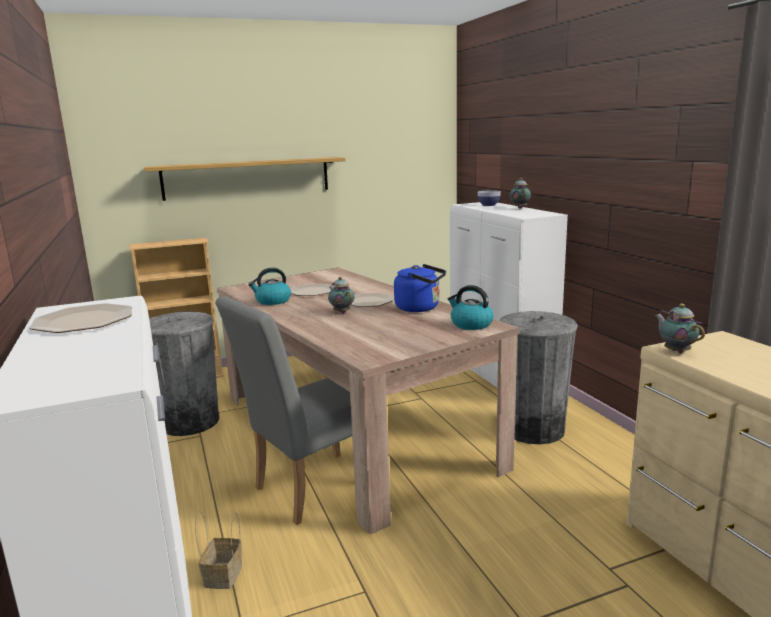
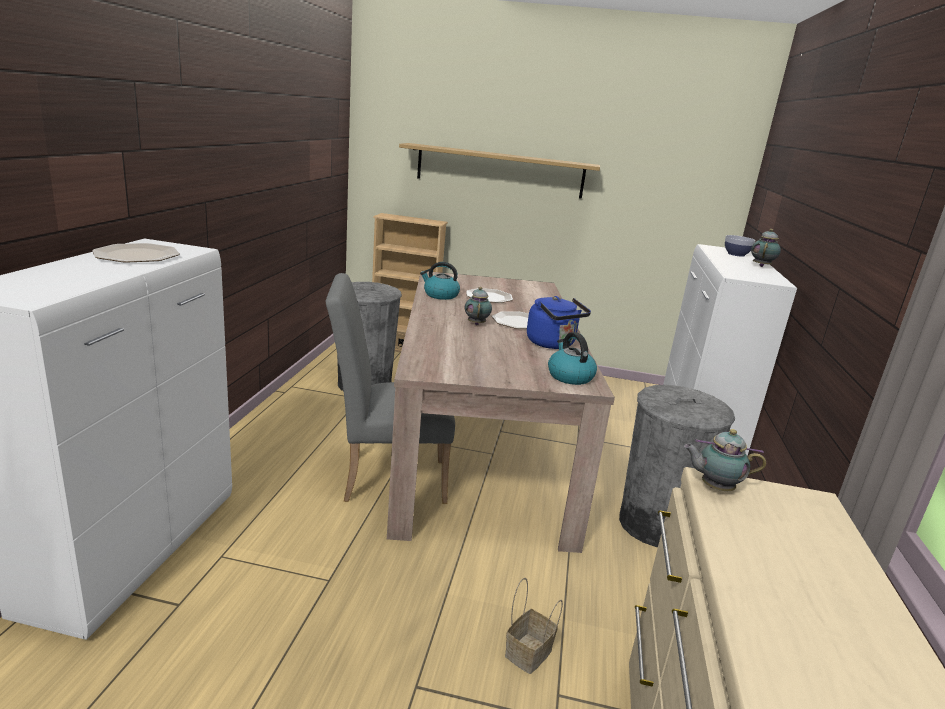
camera: 30 degrees right, 5 degrees up
basket [195,510,242,589] -> basket moved to [505,578,563,674]
teapot [654,304,705,353] -> teapot turned 90 degrees counterclockwise [684,429,766,491]

